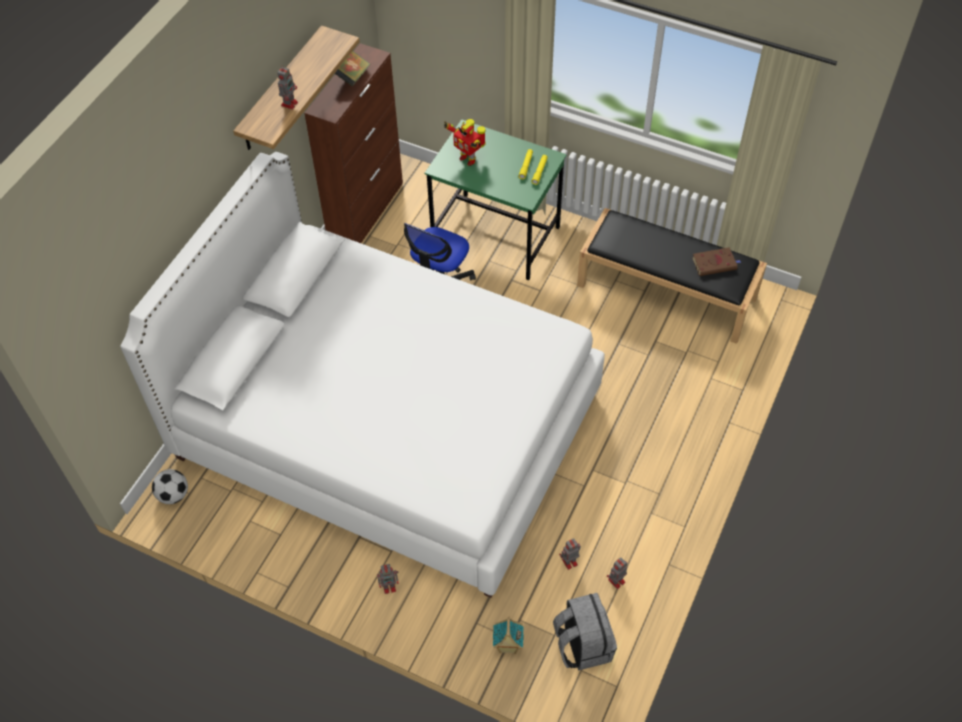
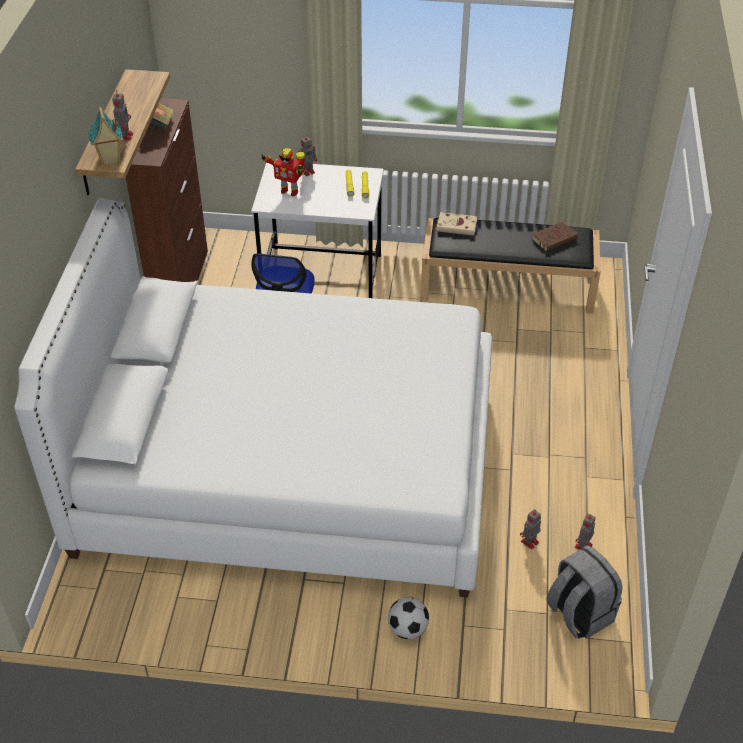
camera: 20 degrees left, 10 degrees down
football [152,469,188,504] -> football moved to [388,597,429,639]
toy robot [377,564,399,594] -> toy robot moved to [298,135,317,176]
green desk [425,119,567,280] -> white desk [251,162,383,298]
toy house [493,617,524,654] -> toy house moved to [88,107,123,165]
none -> beige book [436,212,483,236]

